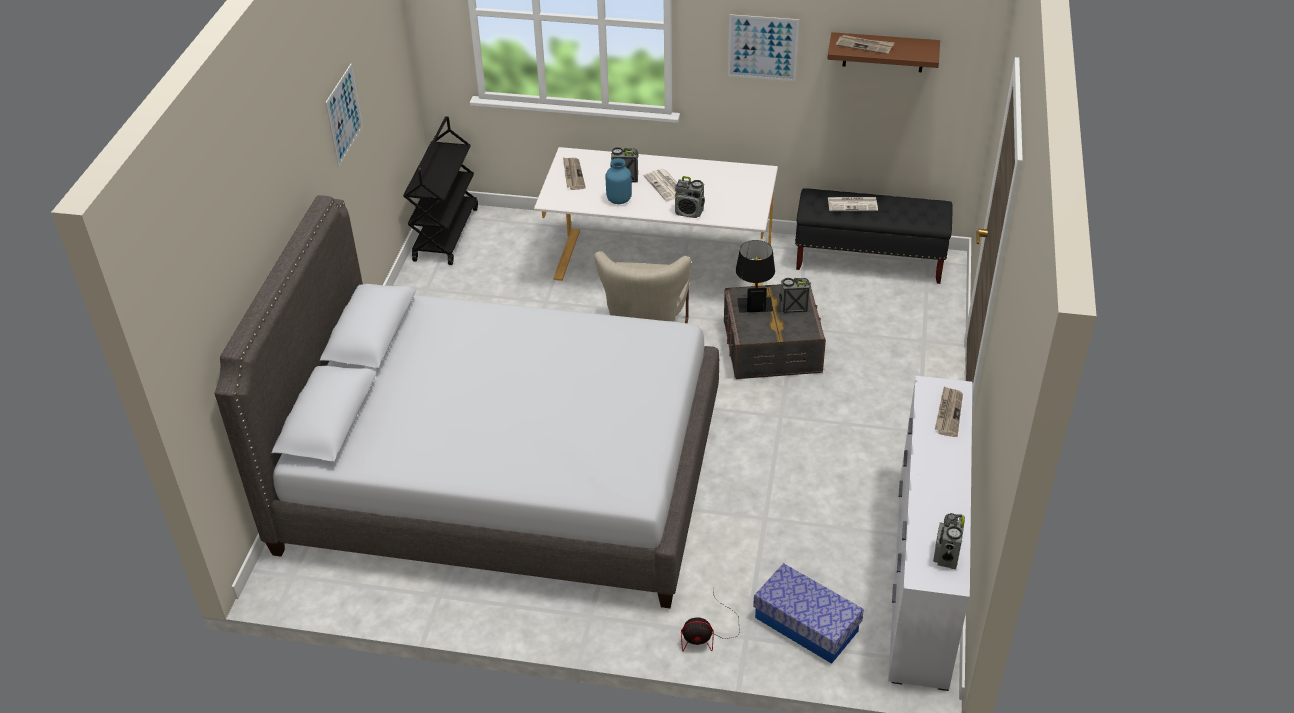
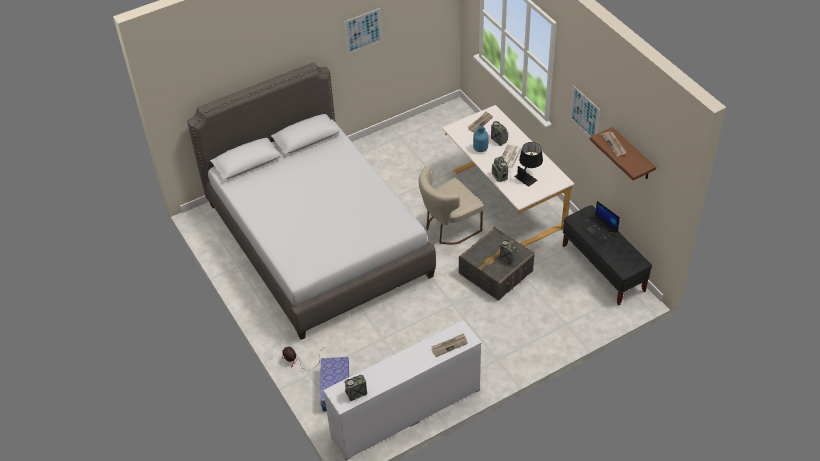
camera: 50 degrees right, 5 degrees up
black cart [403,116,478,265] -> none
black table lamp [736,240,775,313] -> black table lamp moved to [514,142,543,187]
newspaper [828,197,878,211] -> laptop [580,201,620,244]

